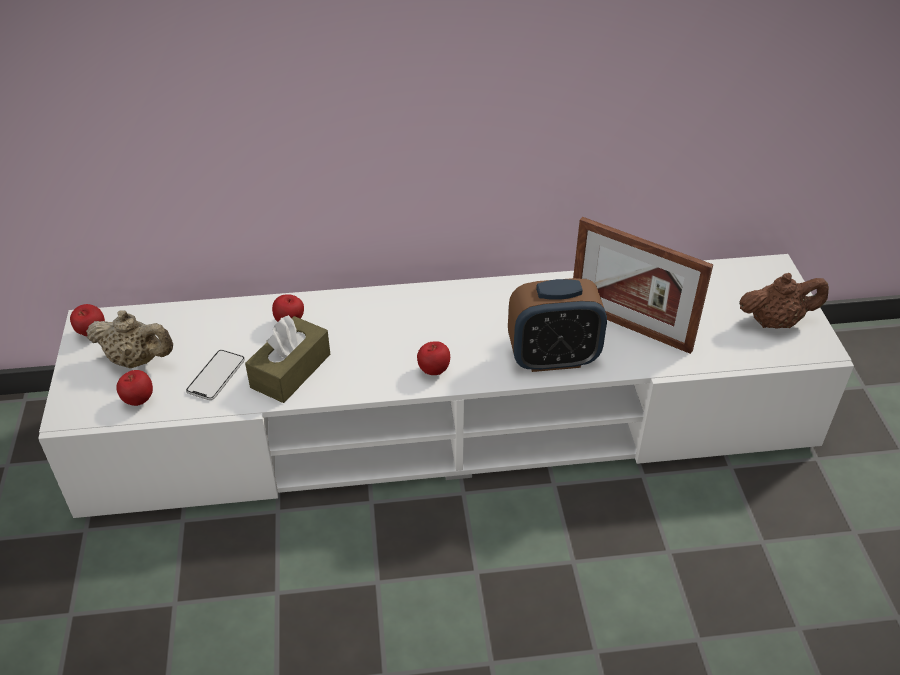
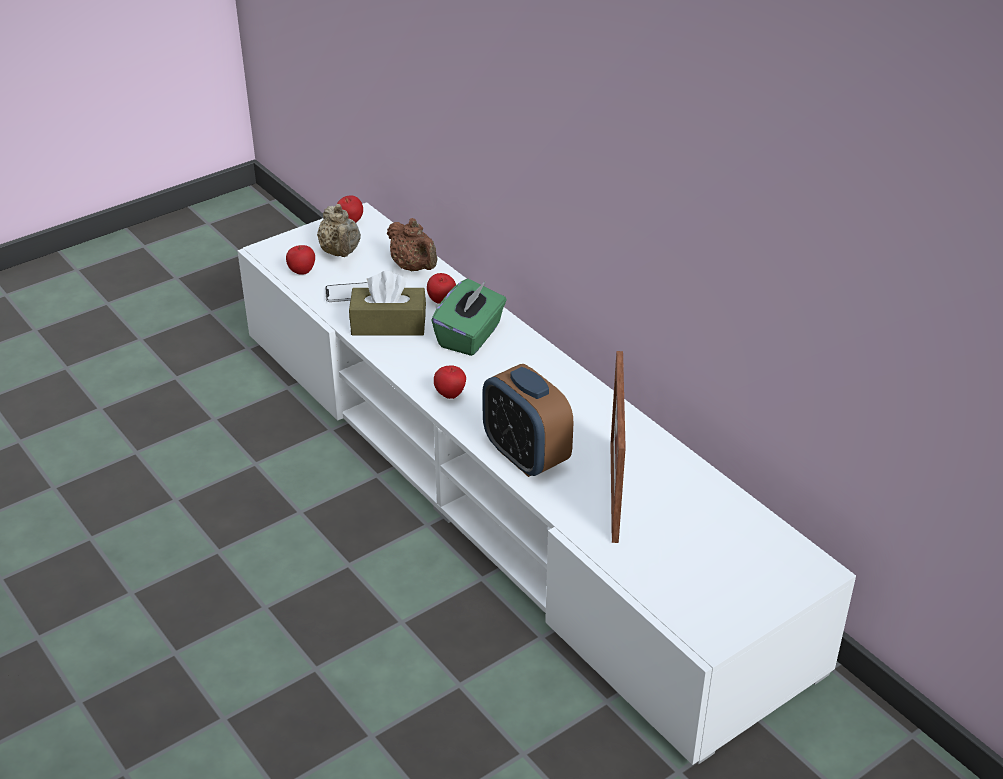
camera: 60 degrees right, 5 degrees down
brown teapot [739,273,829,328] -> brown teapot moved to [387,218,437,271]
none -> green tissue box [432,279,507,356]

